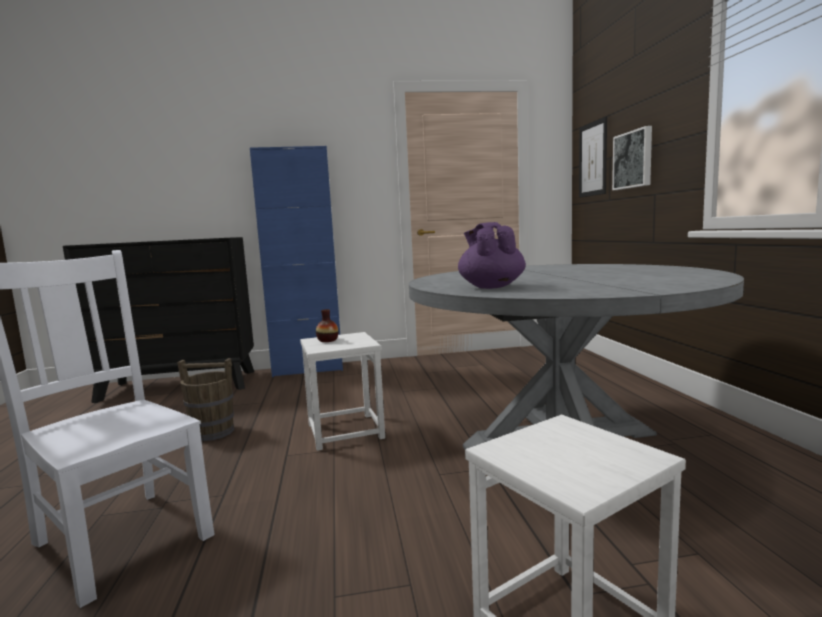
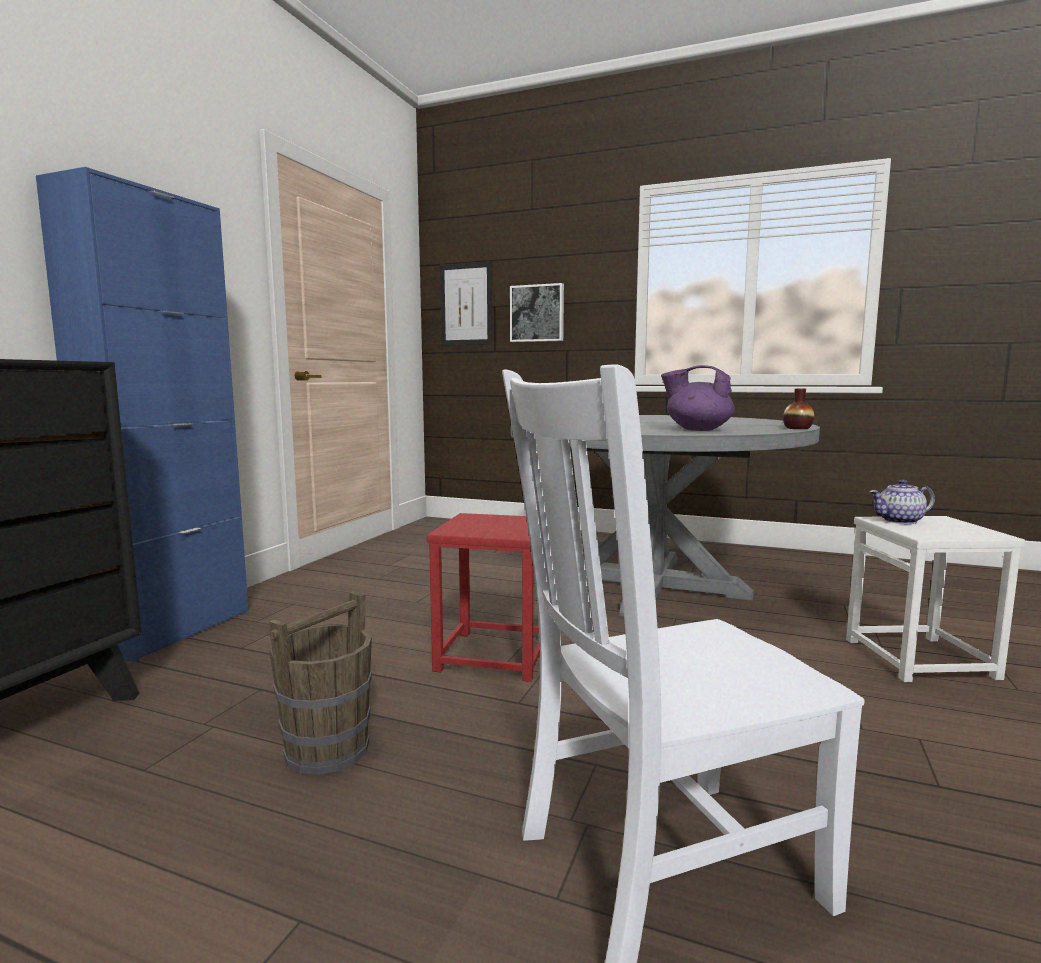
camera: 60 degrees left, 0 degrees up
white stool [300,332,385,451] -> red stool [427,513,540,682]
vase [316,309,339,342] -> vase moved to [783,389,814,429]
none -> teapot [869,479,935,524]

